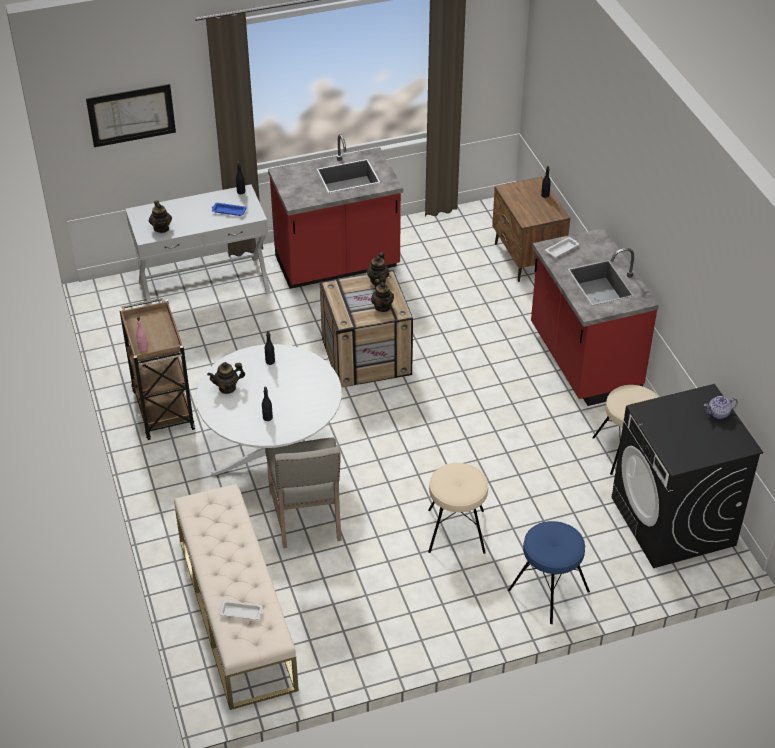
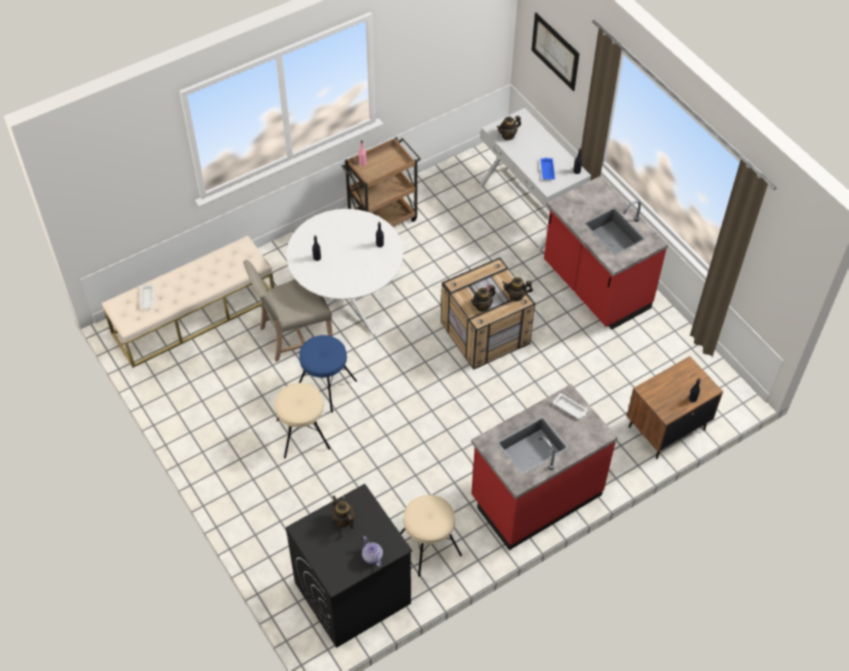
camera: 75 degrees right, 10 degrees up
teapot [207,362,245,394] -> teapot moved to [332,495,355,529]
blue stool [508,521,590,624] -> blue stool moved to [299,335,357,413]

